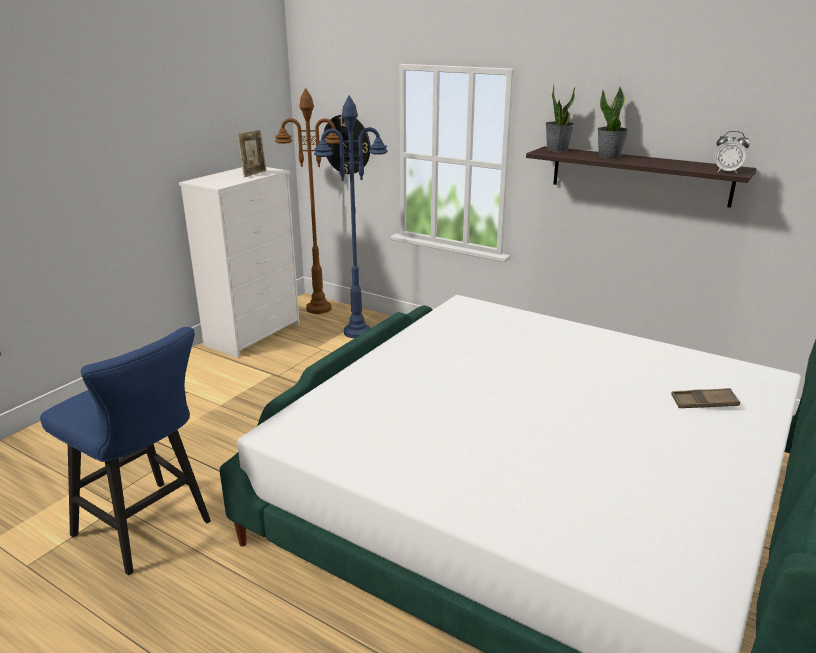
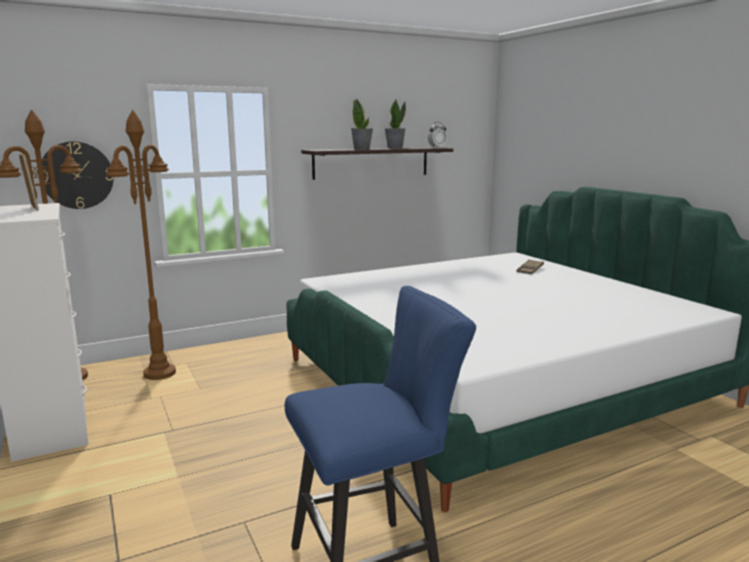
camera: 60 degrees left, 10 degrees down
blue floor lamp [314,95,388,338] -> brown floor lamp [106,110,176,380]
potted plant [545,85,575,152] -> potted plant moved to [385,100,406,148]

